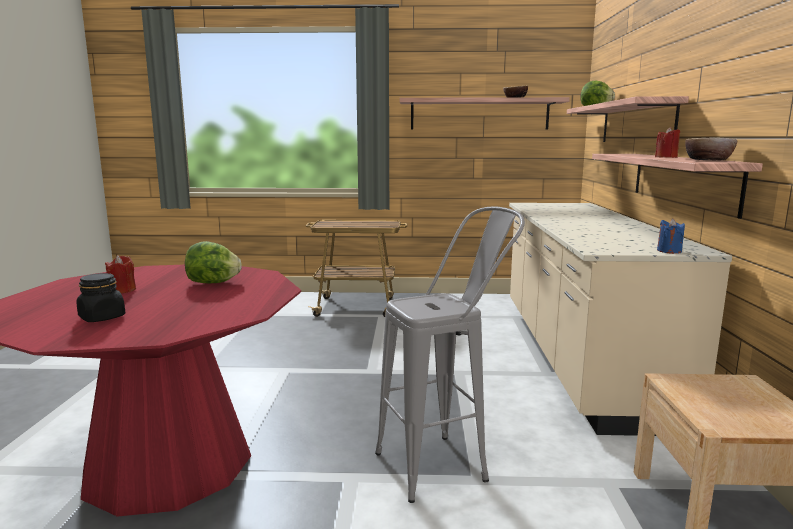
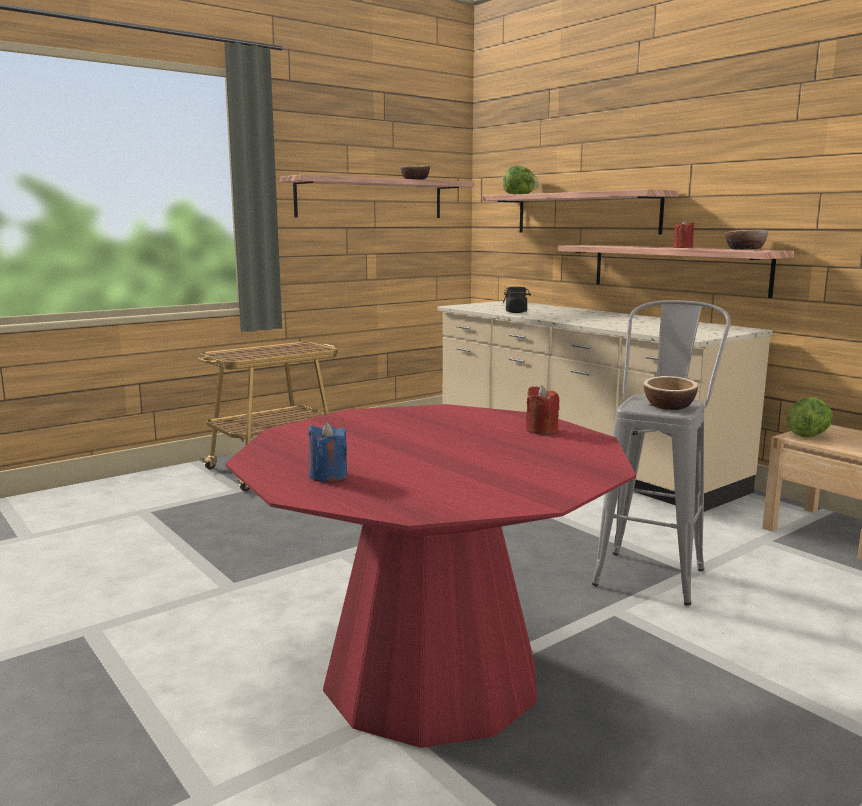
camera: 40 degrees left, 0 degrees up
black jar [76,273,125,322] -> black jar moved to [503,287,531,313]
red candle [105,255,136,293] -> red candle moved to [526,385,559,434]
lettuce [185,241,242,283] -> lettuce moved to [787,397,833,437]
blue candle [657,218,685,254] -> blue candle moved to [308,422,347,482]
none -> bowl [643,376,698,410]

